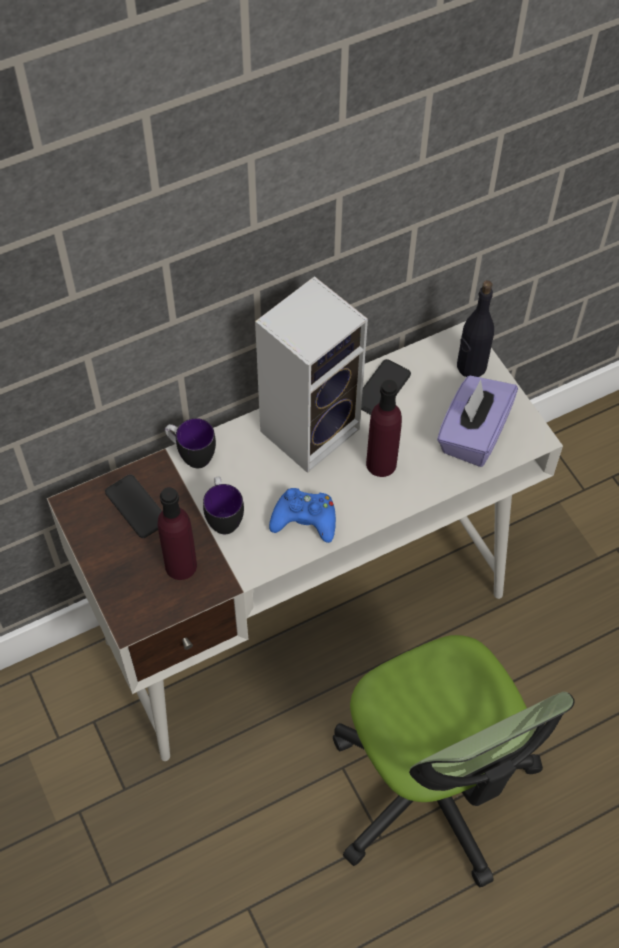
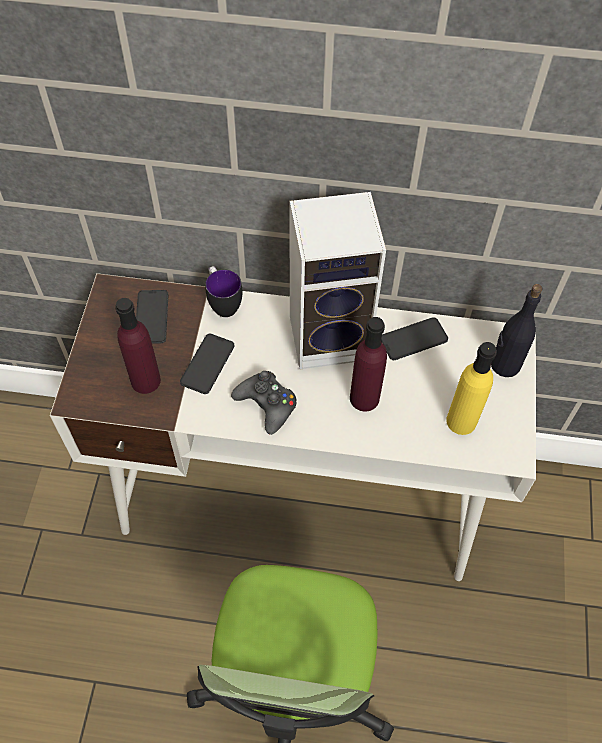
camera: 35 degrees right, 0 degrees up
mug [203,477,244,534] -> phone [180,334,234,394]
blue game controller [269,488,336,543] -> black game controller [231,371,297,435]
purple tissue box [437,376,518,467] -> yellow bottle [446,342,497,435]

